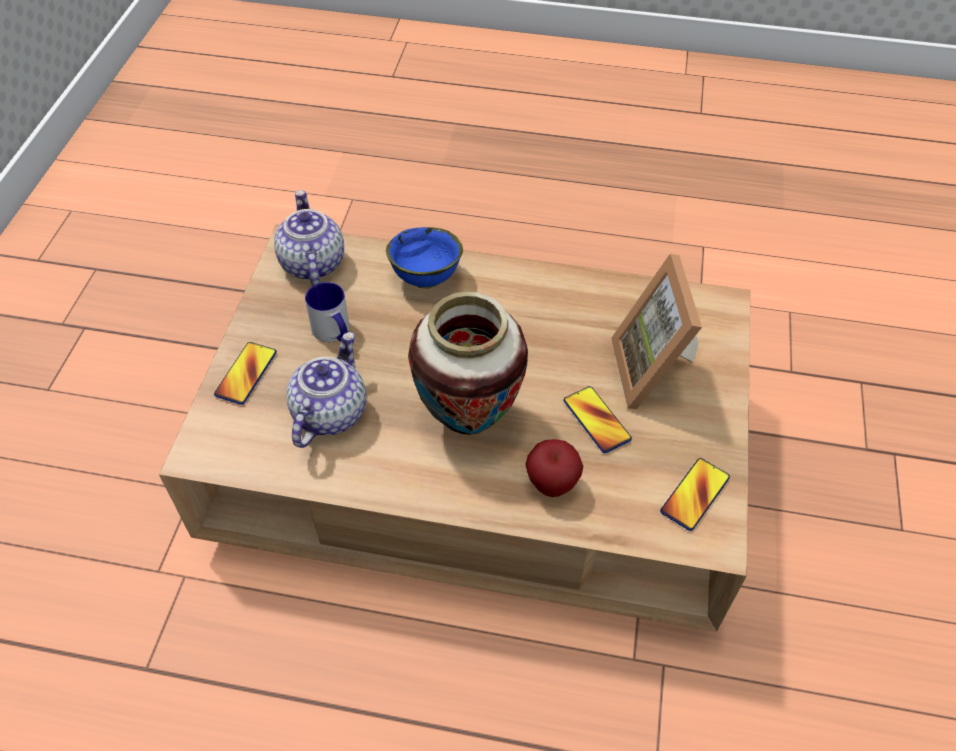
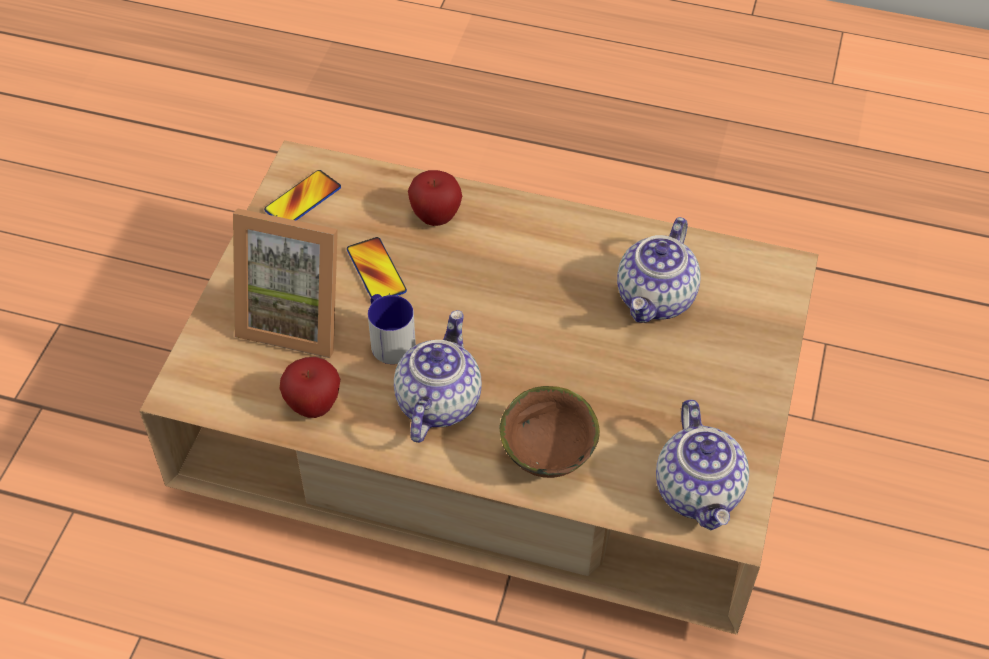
camera: 175 degrees left, 0 degrees up
phone [214,342,277,405] -> none
mug [305,282,350,342] -> mug moved to [368,294,416,364]
blue bowl [386,227,463,289] -> brown bowl [499,386,600,478]
vase [408,292,528,435] -> none
picture frame [611,254,702,409] -> picture frame turned 105 degrees clockwise [233,208,338,358]
none -> apple [280,357,340,418]
none -> teapot [394,310,482,443]

